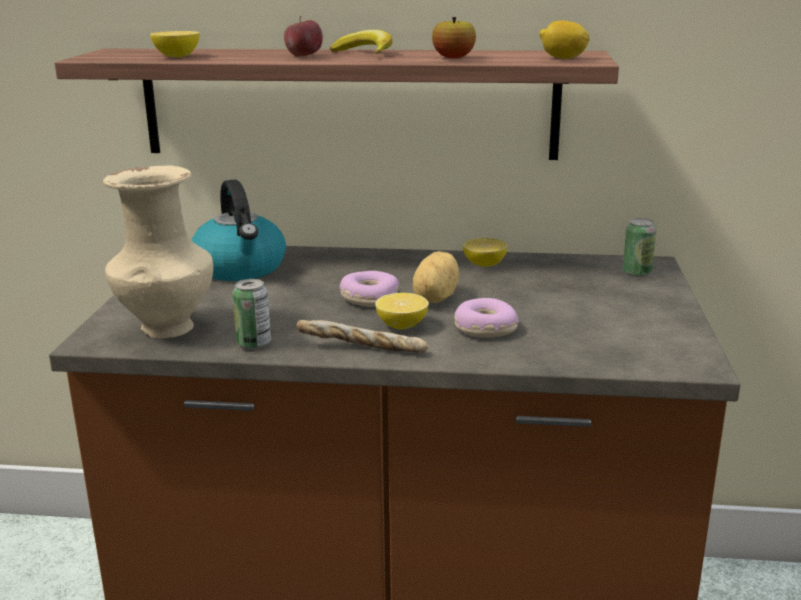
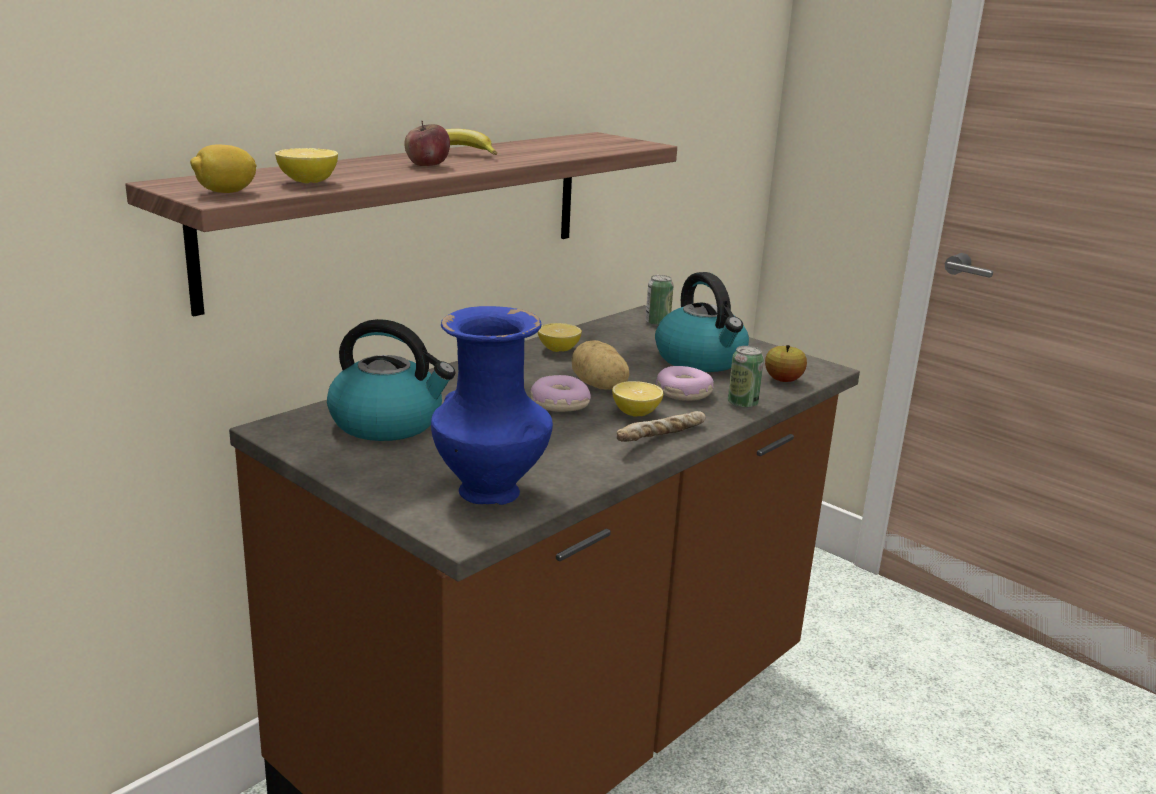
camera: 55 degrees left, 0 degrees up
beige vase [103,165,213,339] -> blue vase [431,306,553,505]
can [232,279,271,350] -> can moved to [728,346,764,409]
apple [432,17,476,58] -> apple moved to [765,345,807,382]
lemon [539,20,590,59] -> lemon moved to [190,144,256,193]
none -> kettle [655,272,749,372]

